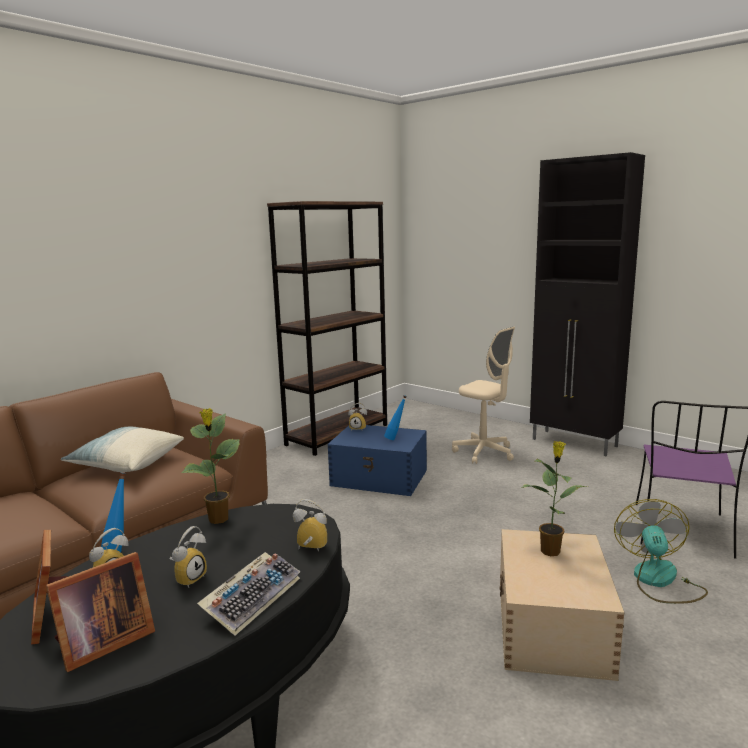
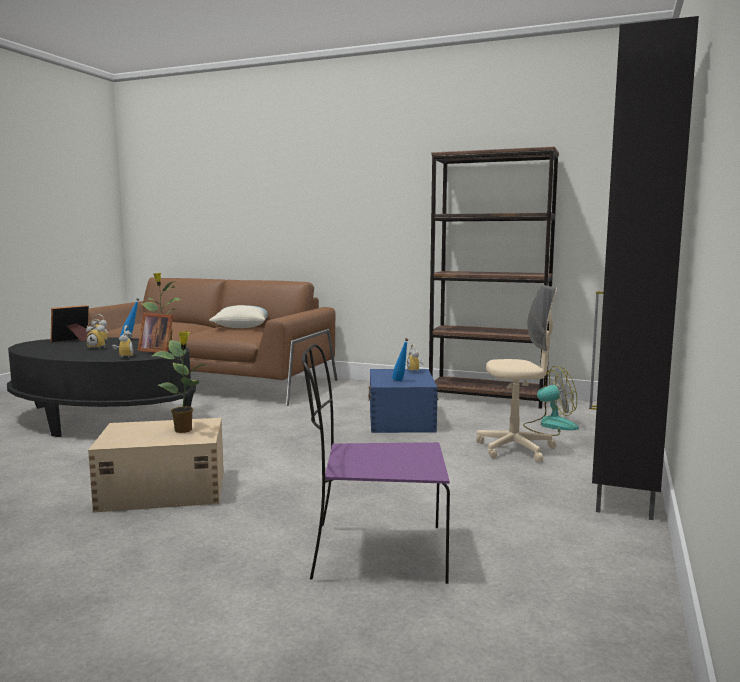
camera: 70 degrees right, 5 degrees down
picture frame [46,552,155,672] -> picture frame moved to [138,313,173,353]
keyboard [197,552,300,636] -> none
beige office chair [452,327,515,464] -> beige office chair turned 120 degrees counterclockwise [476,285,557,462]
fan [614,499,708,604] -> fan moved to [523,366,579,436]

